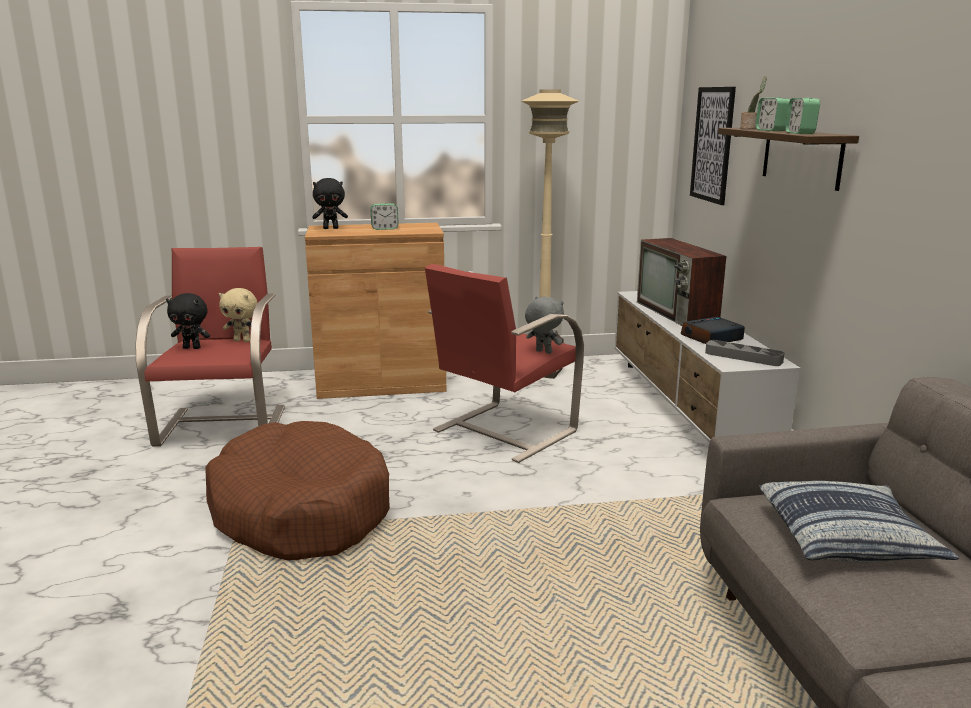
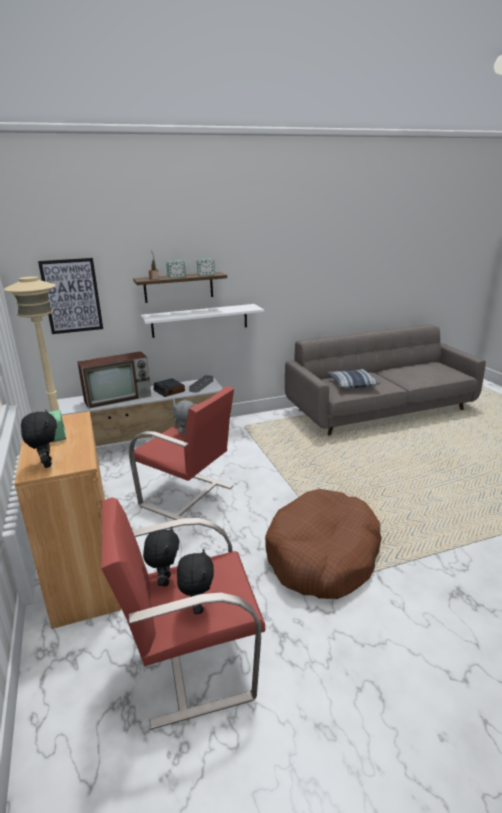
camera: 100 degrees left, 5 degrees up
beige plush toy [219,288,258,342] -> black plush toy [143,526,179,586]
none -> white shelf [141,304,264,338]

